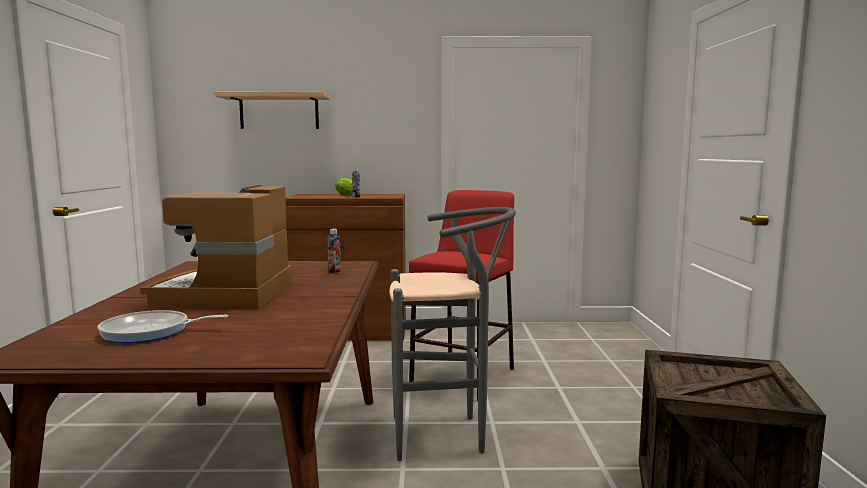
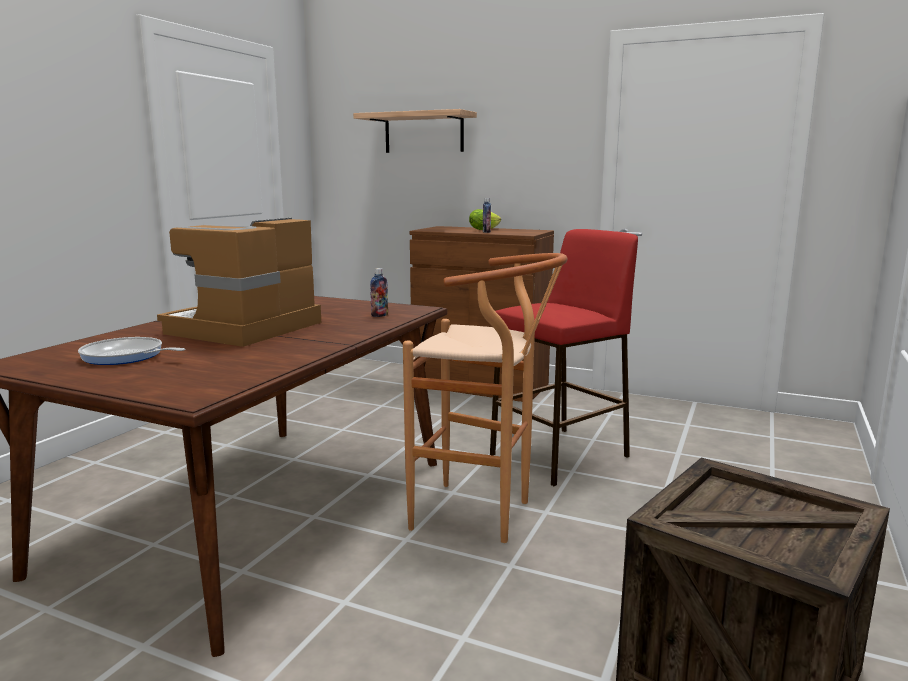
camera: 25 degrees right, 5 degrees up
grey stool [389,207,516,461] -> brown stool [403,253,568,543]

